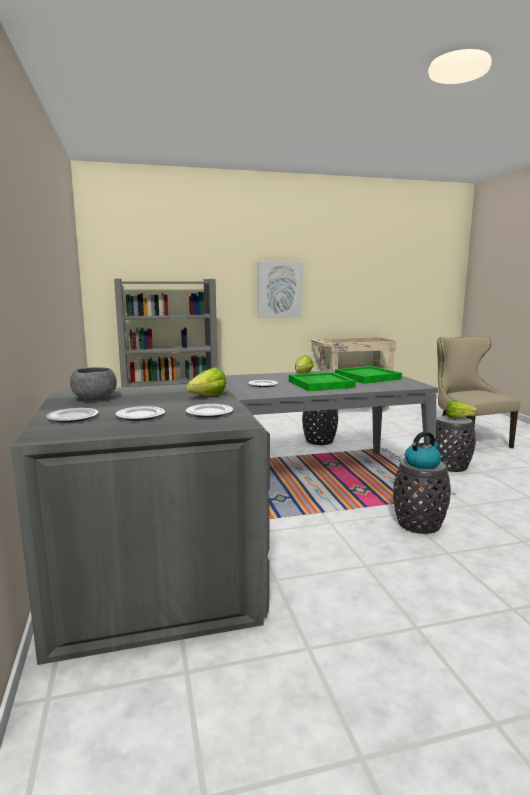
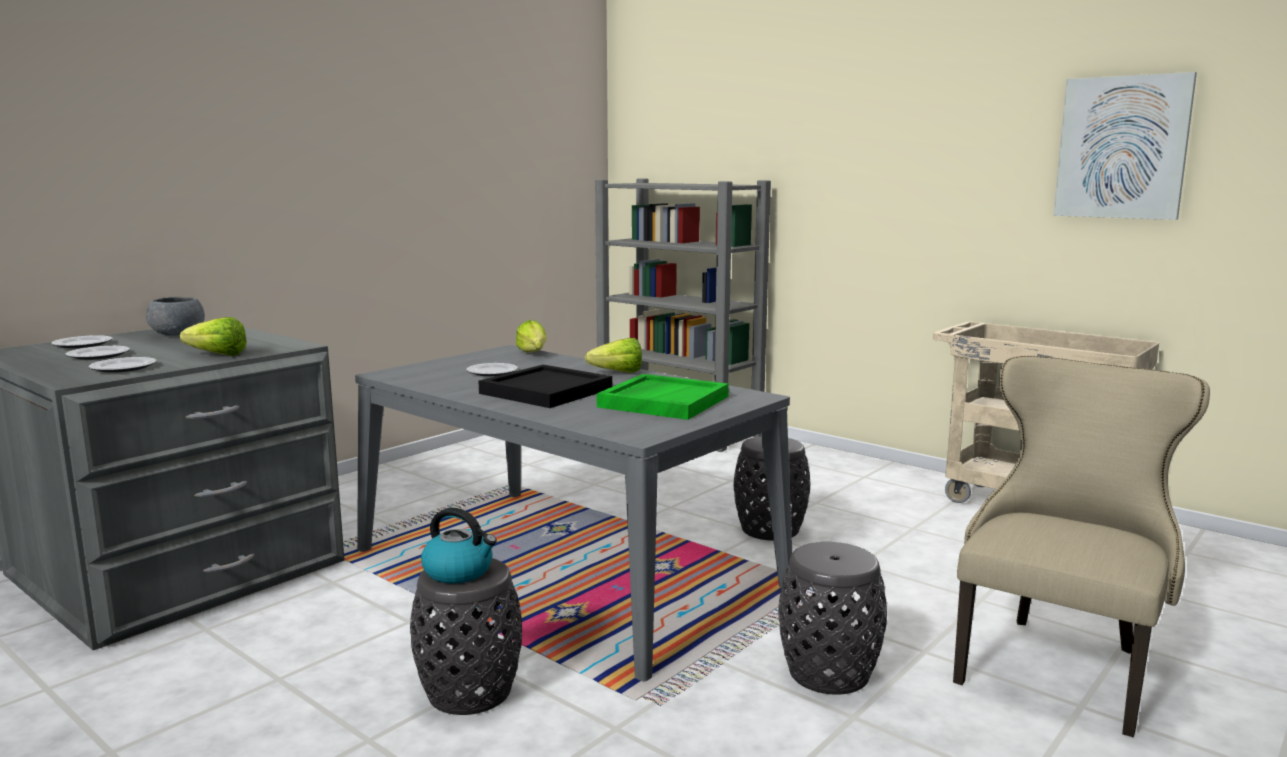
camera: 55 degrees right, 0 degrees up
picture [258,262,303,318] -> picture moved to [1054,72,1197,220]
green tray [289,372,356,391] -> black tray [479,365,612,408]
lettuce [446,400,477,418] -> lettuce moved to [516,320,547,352]

